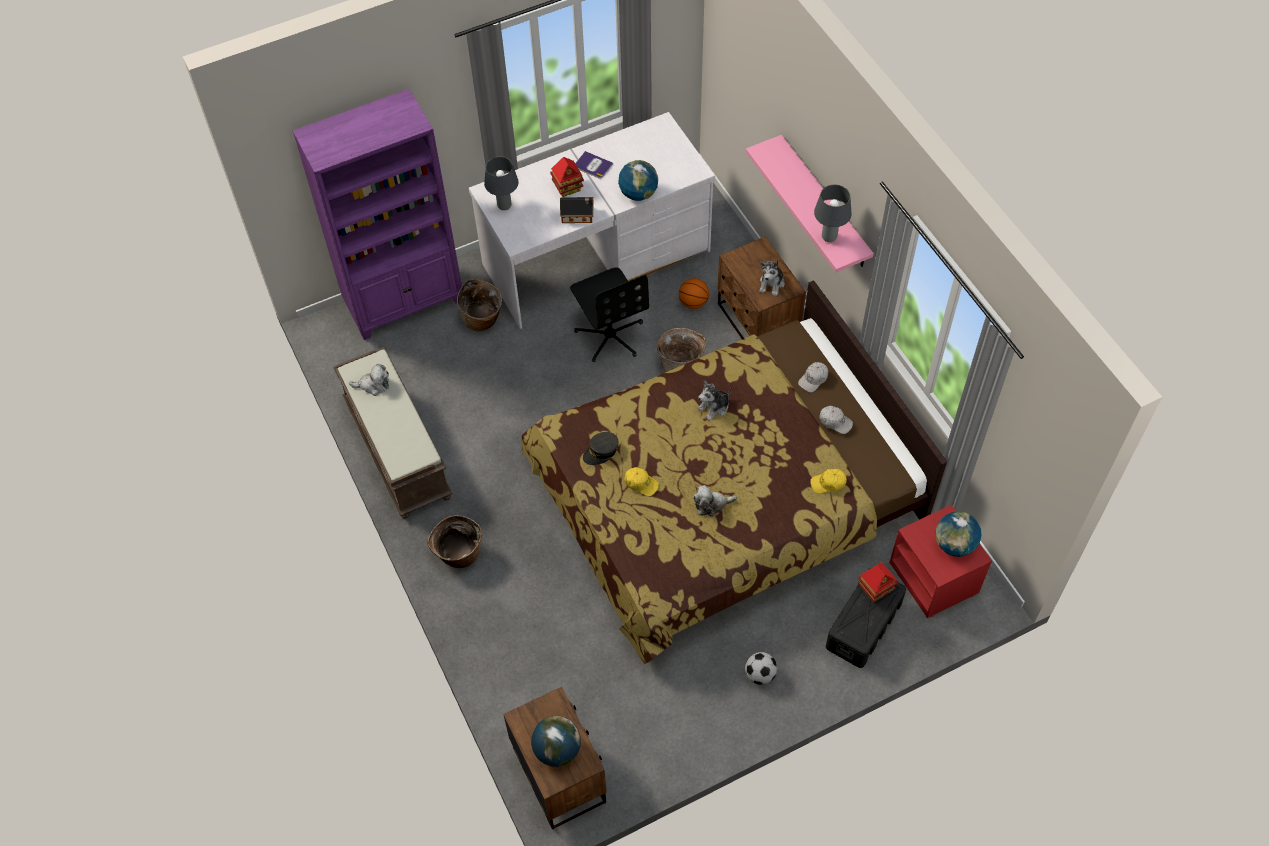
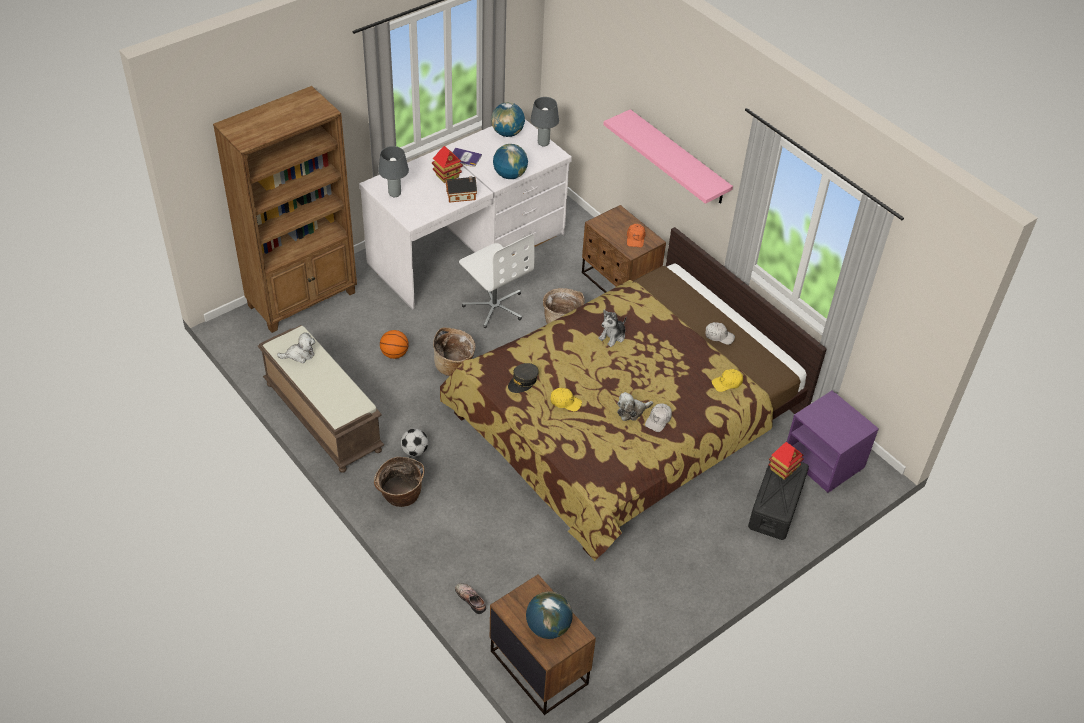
camera: 15 degrees left, 10 degrees down
purple bookcase [293,89,462,340] -> brown bookcase [213,86,357,333]
basket [457,279,502,331] -> basket moved to [433,328,475,376]
black office chair [570,268,649,362] -> white office chair [459,234,534,328]
basketball [679,278,709,309] -> basketball moved to [380,330,409,359]
football [745,652,777,685] -> football moved to [401,429,428,457]
plush toy [759,259,784,296] -> orange cap [627,224,646,248]
white cap [798,362,828,392] -> white cap moved to [645,404,672,432]
grey table lamp [814,184,852,242] -> grey table lamp moved to [530,97,559,146]
red nightstand [889,505,992,618] -> purple nightstand [787,390,879,493]
globe [935,511,981,557] -> globe moved to [491,102,525,137]
none -> shoe [455,583,486,614]

